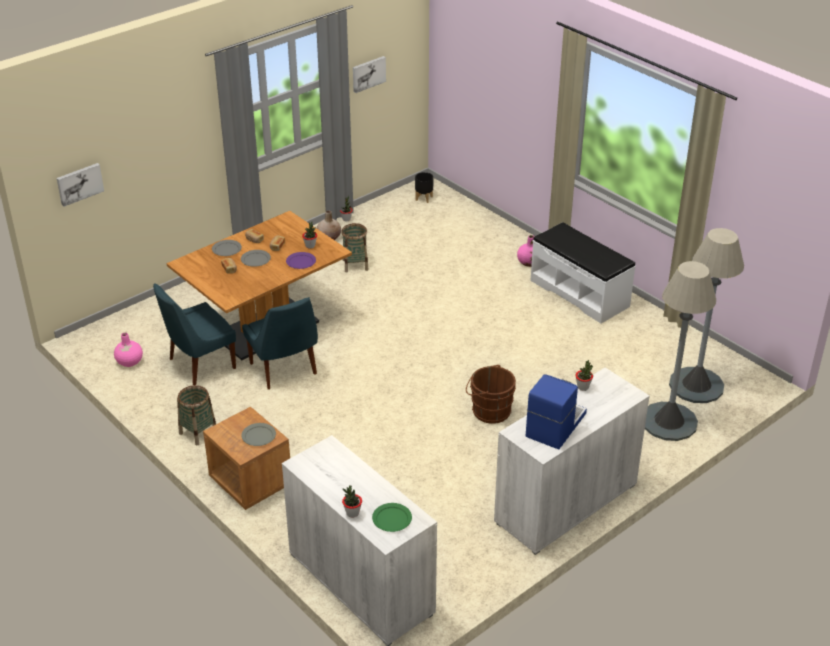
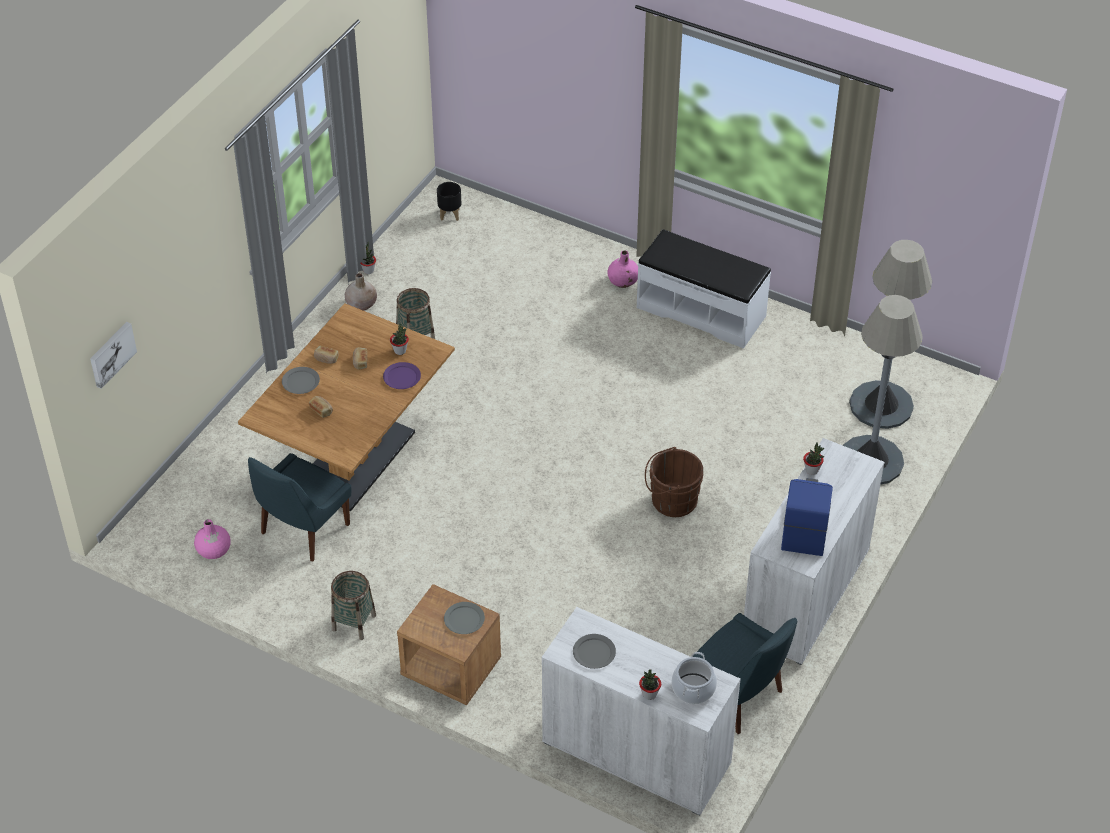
camera: 20 degrees left, 10 degrees up
grey plate [241,250,271,267] -> grey plate moved to [573,634,616,669]
blue chair [242,297,318,390] -> blue chair moved to [693,613,797,734]
picture [353,56,386,93] -> none
green plate [372,503,412,532] -> cooking pot [671,652,717,704]

